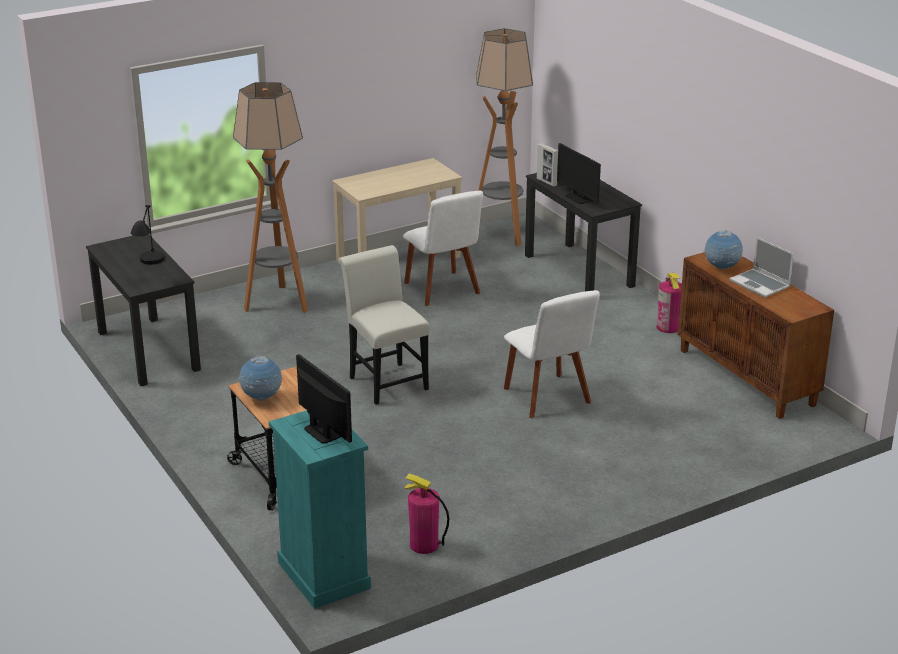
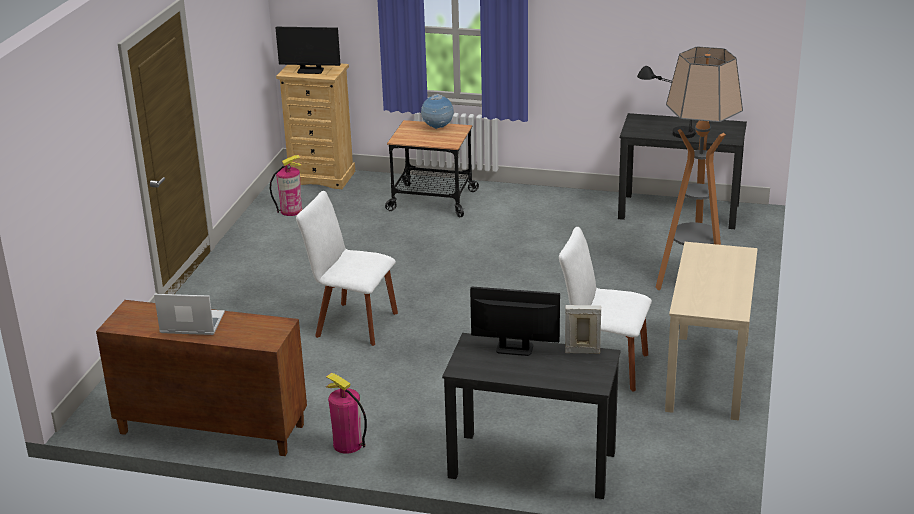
camera: 135 degrees right, 0 degrees up
turquoise dresser [269,410,371,609] -> beige dresser [276,63,355,189]
white chair [339,245,430,405] -> none
floor lamp [476,28,533,246] -> none
globe [704,229,743,270] -> none

